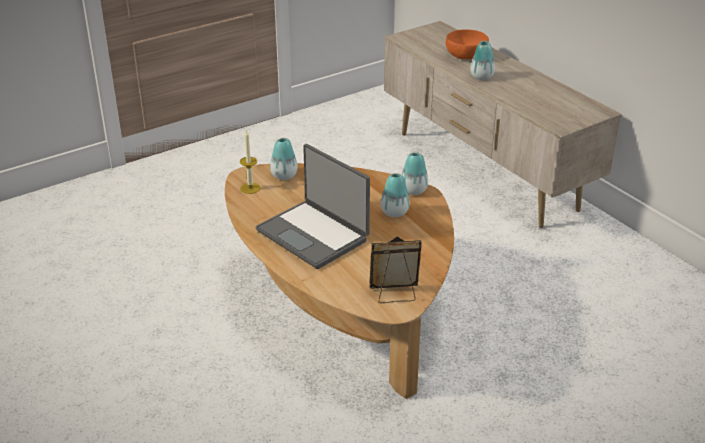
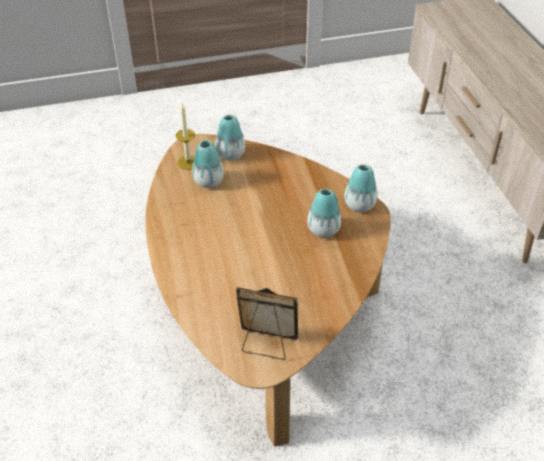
camera: 20 degrees right, 10 degrees up
laptop [256,144,370,269] -> none
orange bowl [446,29,489,59] -> none
vase [471,41,495,80] -> vase moved to [192,140,224,188]

